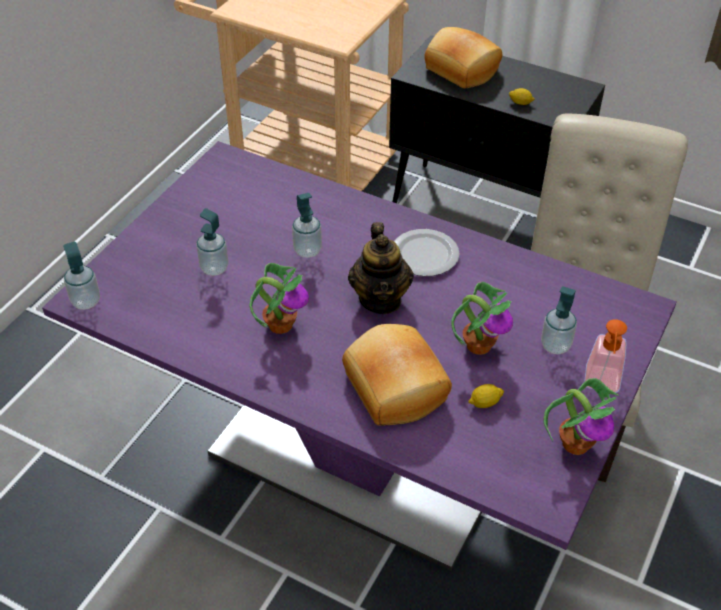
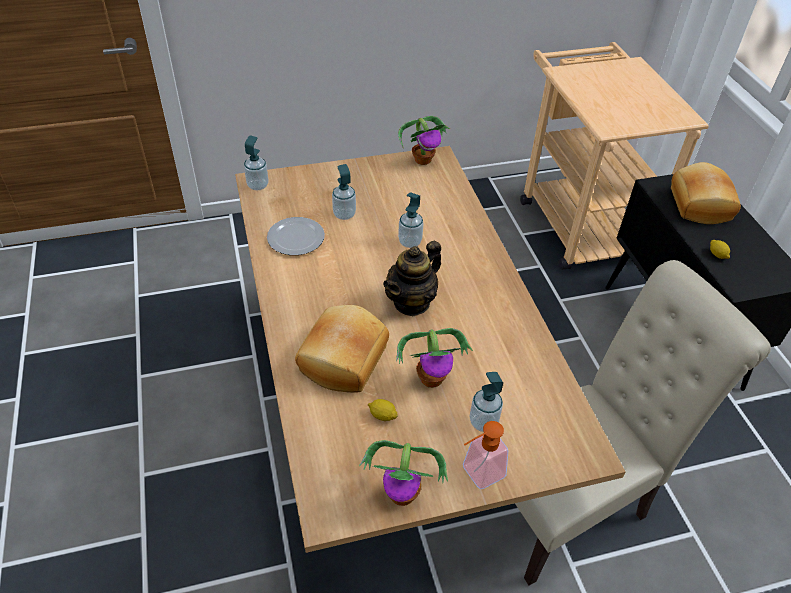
camera: 45 degrees right, 0 degrees up
purple dining table [42,141,676,571] -> brown dining table [235,146,626,553]
potted plant [250,263,309,334] -> potted plant moved to [398,116,450,165]
plate [394,229,459,276] -> plate moved to [267,217,325,255]

